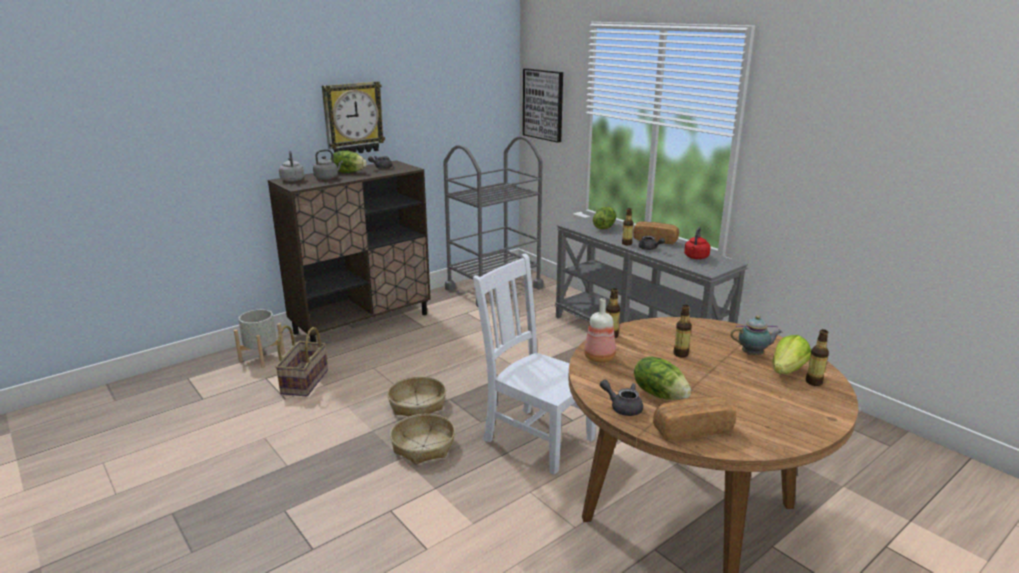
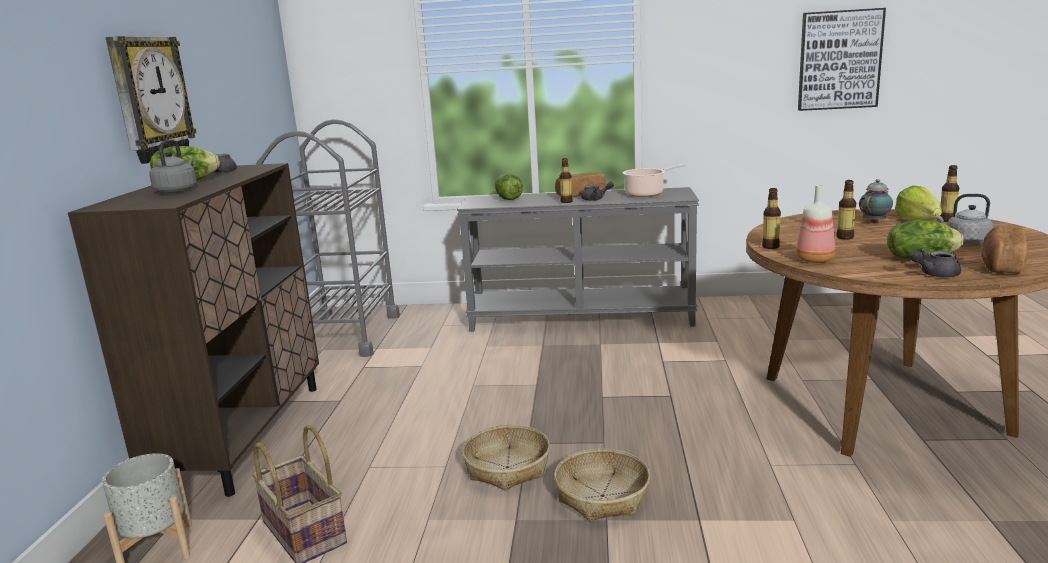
camera: 45 degrees left, 5 degrees down
grey kettle [279,151,304,182] -> grey kettle moved to [935,194,993,245]
white chair [473,253,596,475] -> none
picture [523,68,563,143] -> picture moved to [798,8,886,111]
red kettle [684,227,710,259] -> cooking pot [623,164,685,197]

